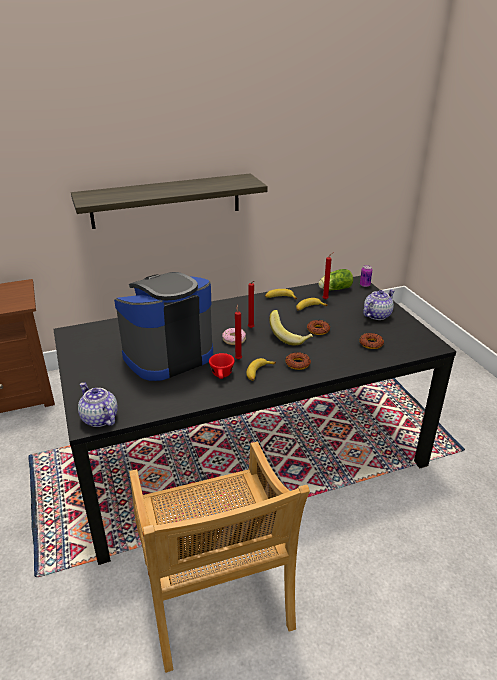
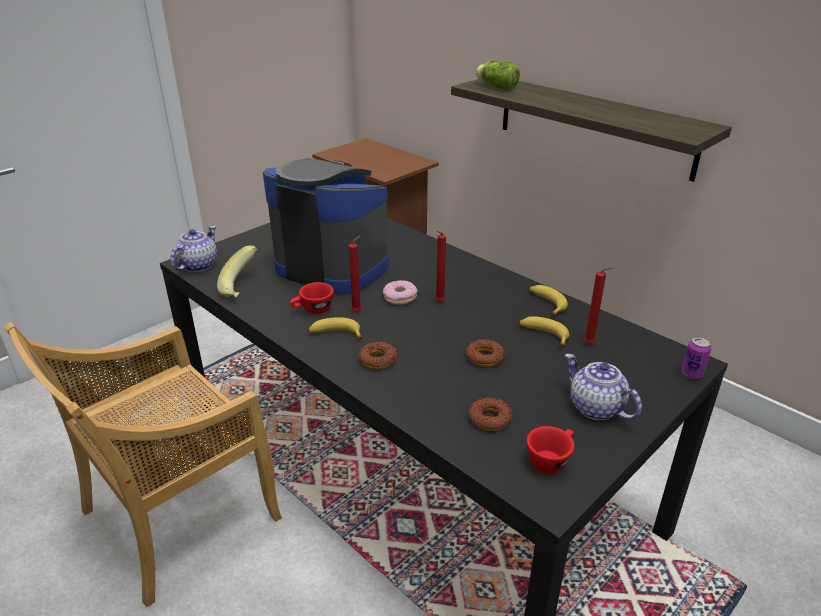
camera: 65 degrees right, 0 degrees up
banana [269,310,313,346] -> banana moved to [217,245,257,297]
lettuce [318,269,353,290] -> lettuce moved to [476,61,520,90]
teapot [363,289,395,320] -> teapot turned 150 degrees counterclockwise [565,354,642,420]
none -> red cup [527,426,574,474]

